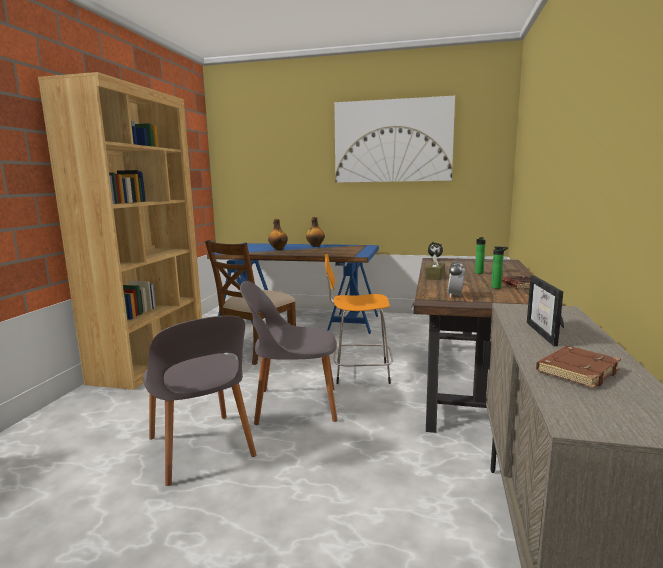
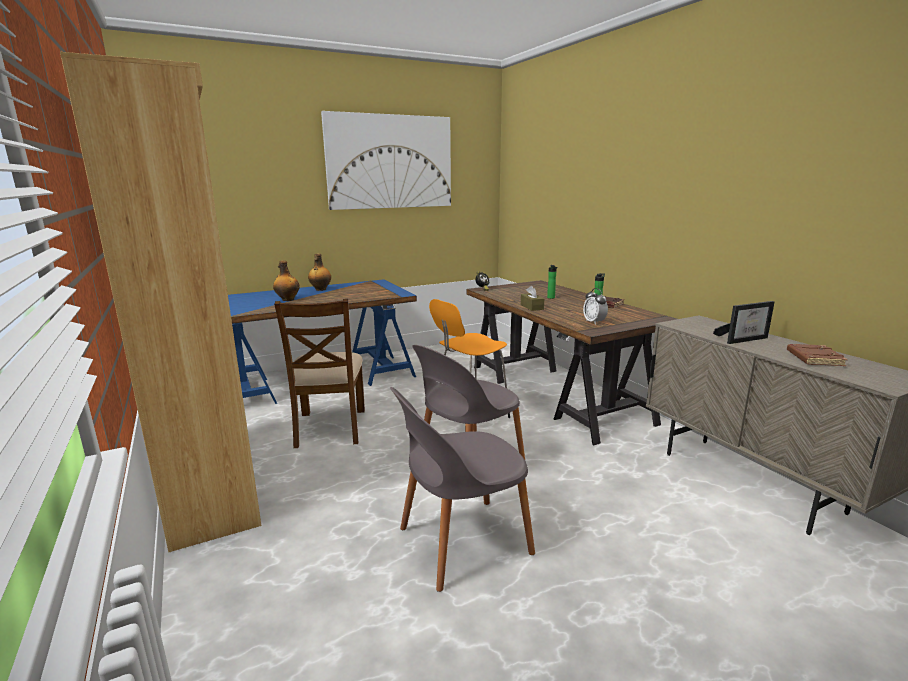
camera: 40 degrees left, 5 degrees up
grey chair [143,315,256,486] -> grey chair turned 135 degrees clockwise [390,387,535,592]
picture frame [527,276,564,346] -> picture frame turned 75 degrees counterclockwise [713,301,775,344]

